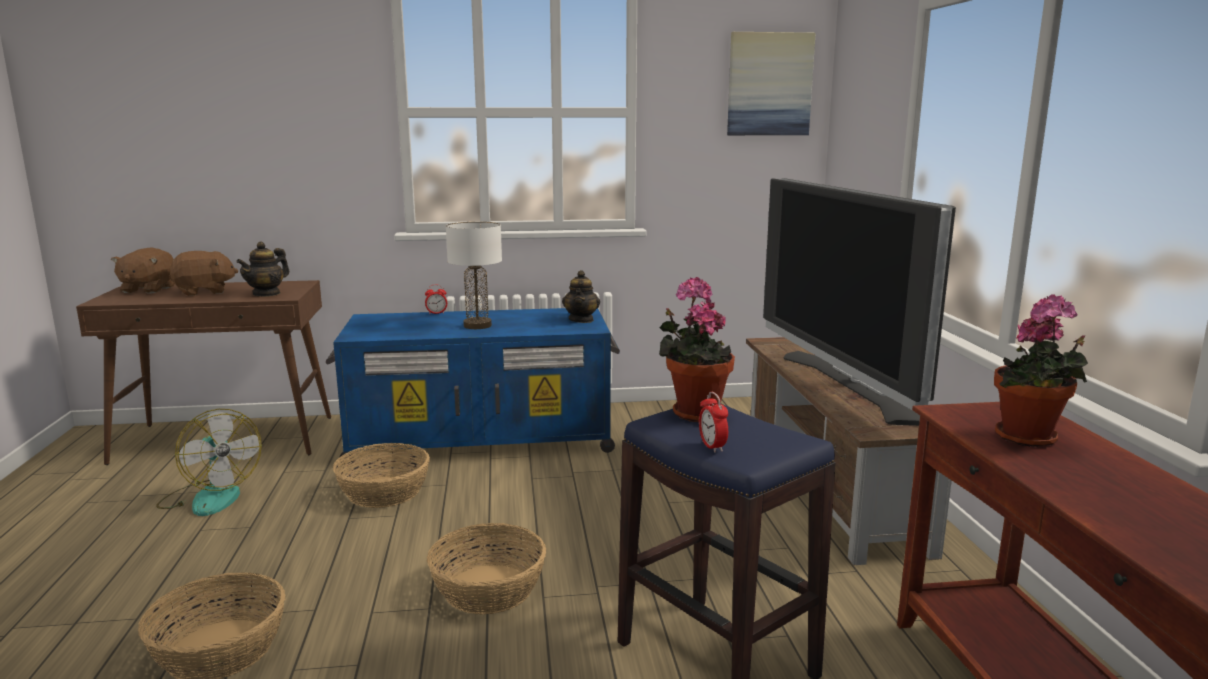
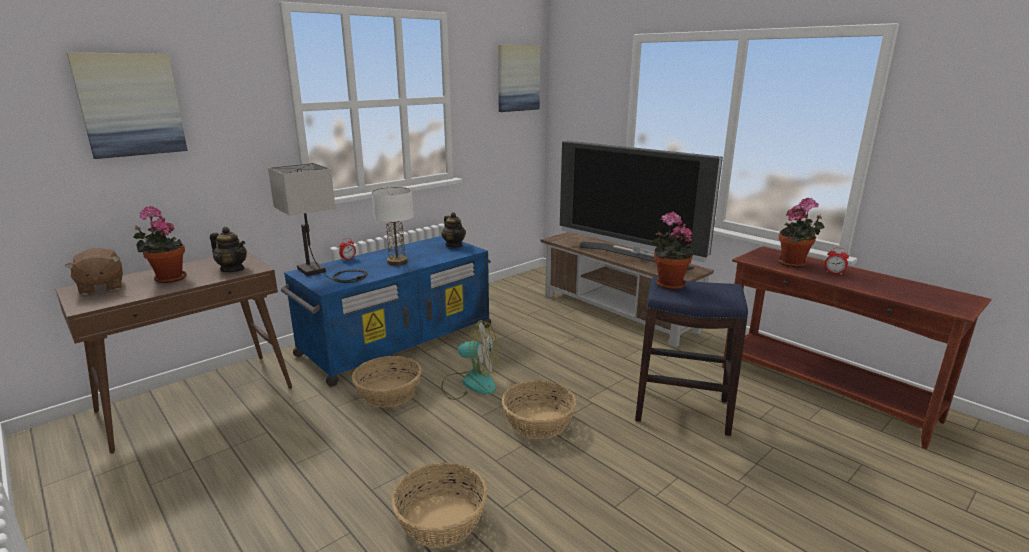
camera: 35 degrees left, 5 degrees up
fan [156,409,262,516] -> fan moved to [441,320,498,400]
brown plush toy [169,251,238,296] -> potted plant [133,206,187,283]
teapot [236,241,289,297] -> teapot turned 60 degrees counterclockwise [210,227,247,272]
alarm clock [699,392,728,453] -> alarm clock moved to [825,247,849,275]
none -> picture [67,53,188,159]
none -> table lamp [268,163,368,283]

